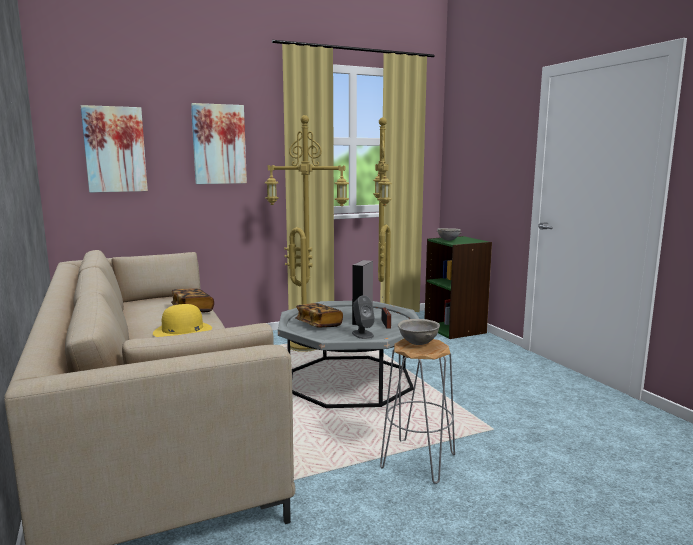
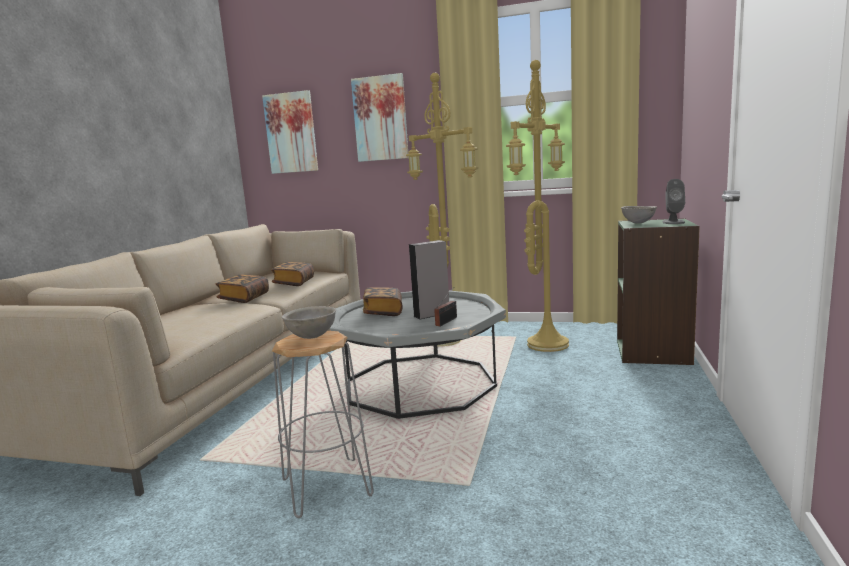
camera: 40 degrees right, 0 degrees up
yellow hat [153,304,212,337] -> book [216,275,269,303]
grey speaker [352,295,375,339] -> grey speaker moved to [662,179,685,224]

